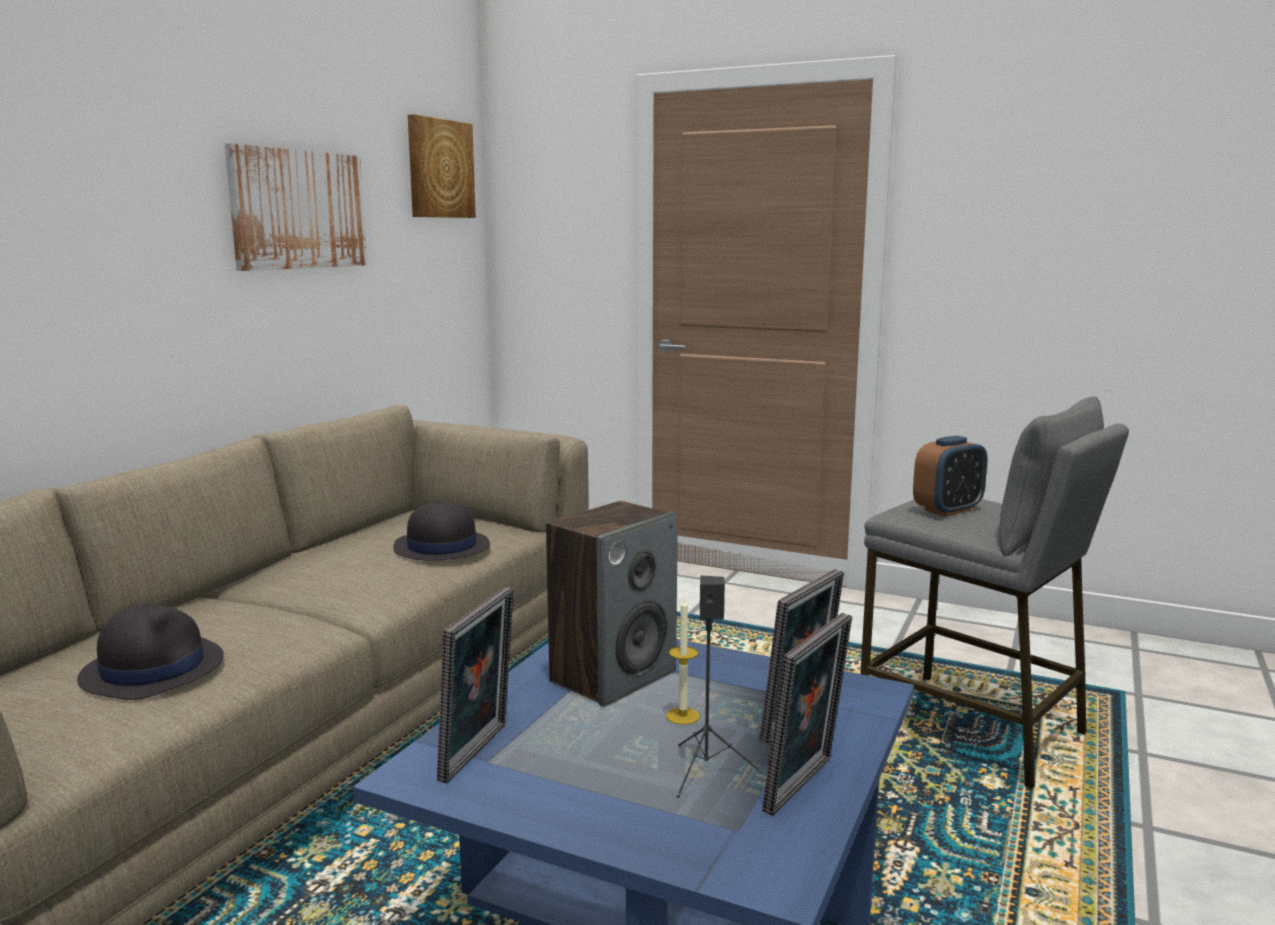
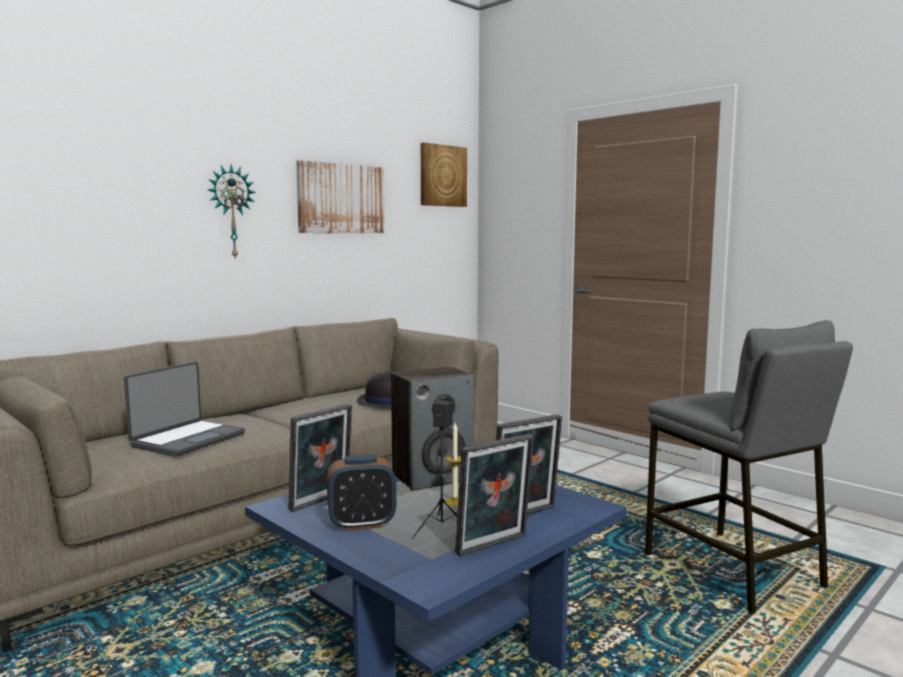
camera: 20 degrees right, 5 degrees down
black hat [77,603,224,700] -> laptop [124,362,245,457]
alarm clock [913,436,987,517] -> alarm clock moved to [327,454,396,531]
none -> wall clock [208,164,256,260]

